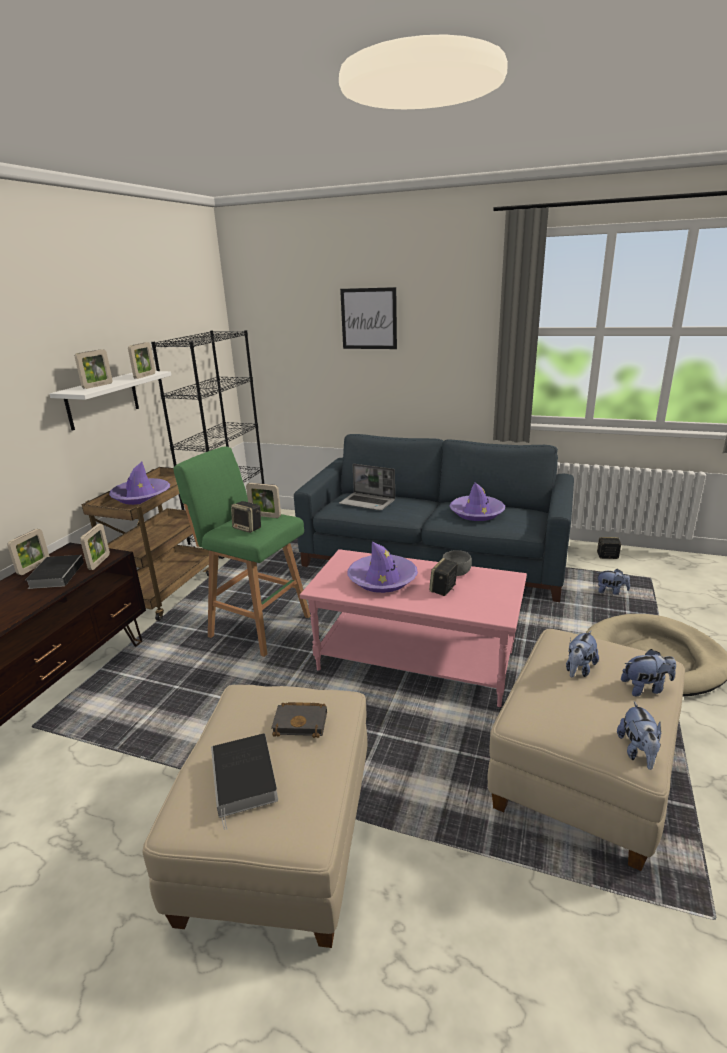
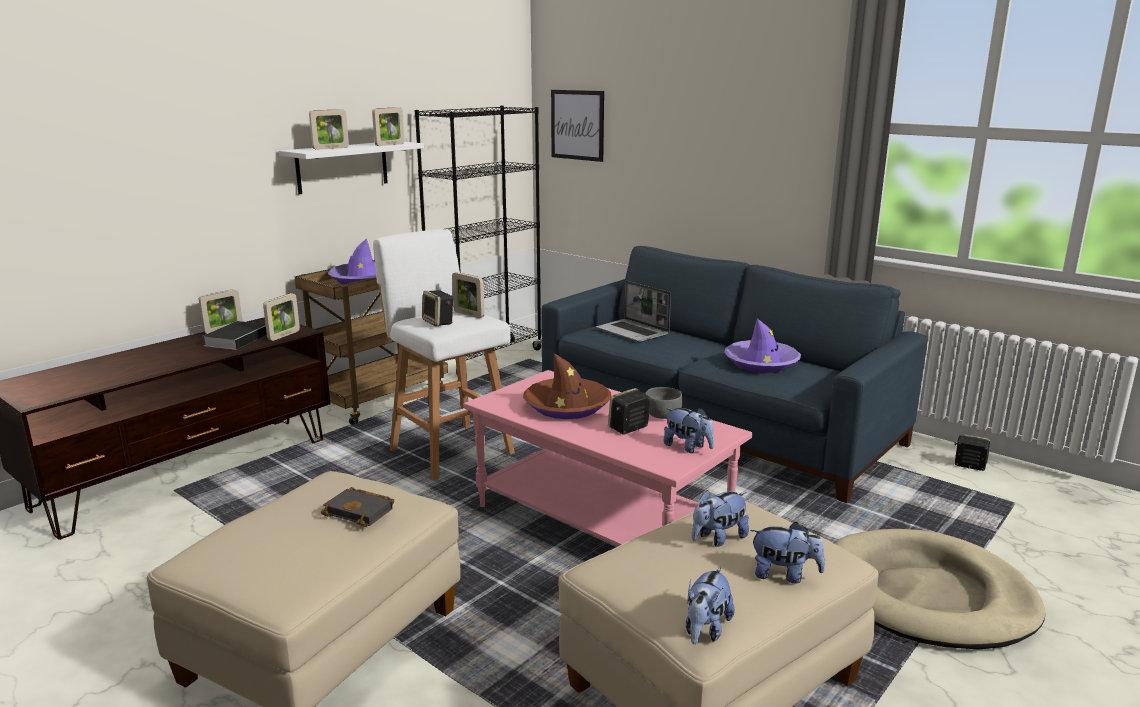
camera: 20 degrees right, 5 degrees down
green stool [173,446,311,657] -> white stool [373,229,515,481]
book [211,733,278,830] -> none
picture [340,287,397,349] -> picture moved to [551,90,604,162]
purple hat [347,541,418,593] -> brown hat [523,353,611,419]
plush toy [596,569,630,595] -> plush toy moved to [663,408,714,453]

